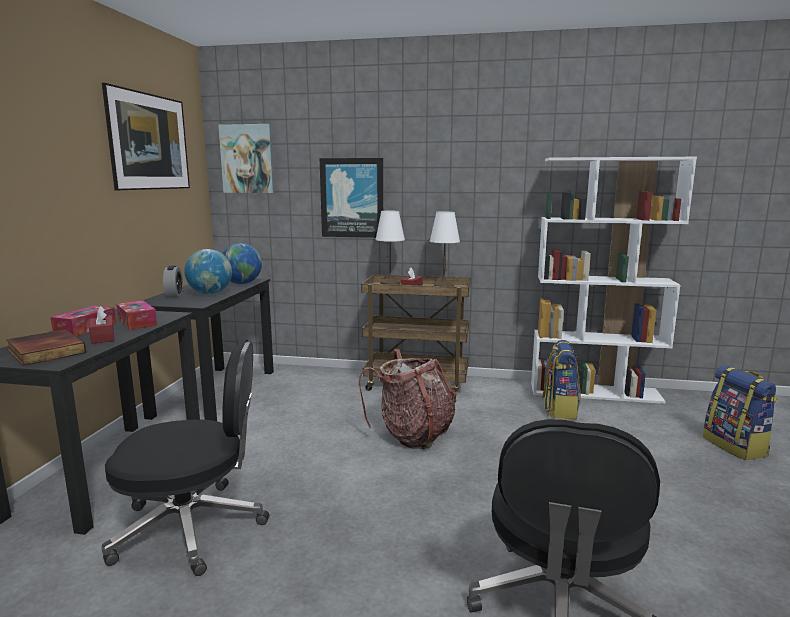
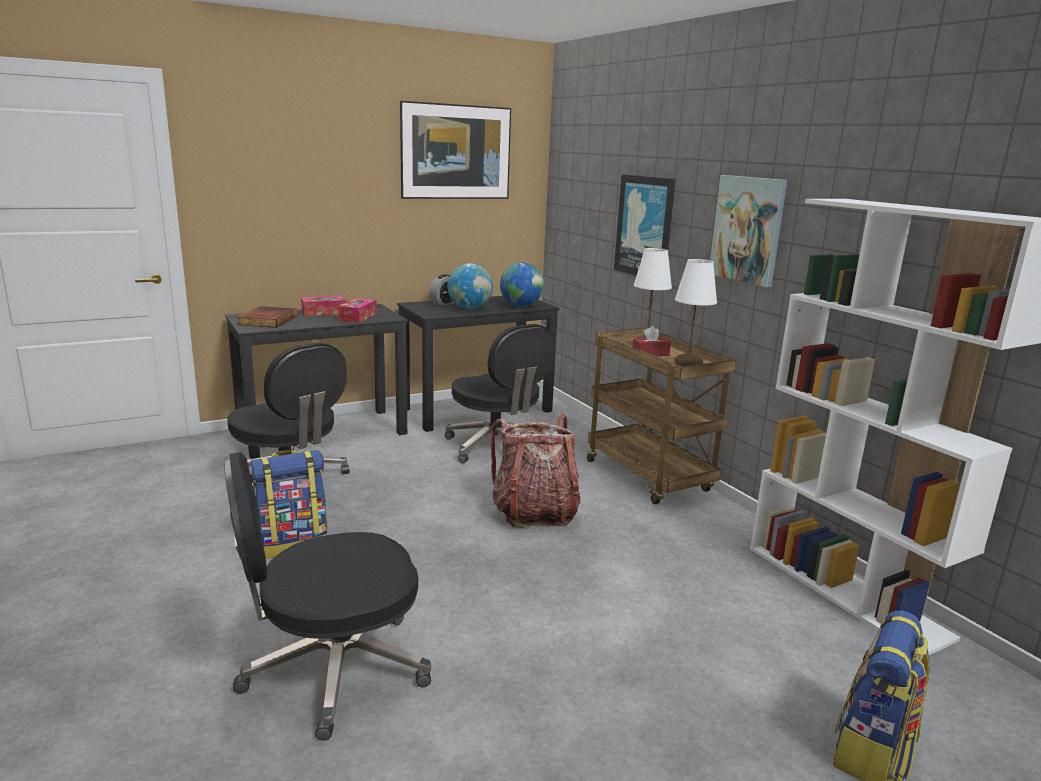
camera: 50 degrees right, 5 degrees up
red tissue box [89,306,114,344] -> none
picture [218,124,274,193] -> picture moved to [710,175,787,287]
backpack [542,340,581,419] -> backpack moved to [250,450,328,558]
none -> black office chair [445,324,556,464]

